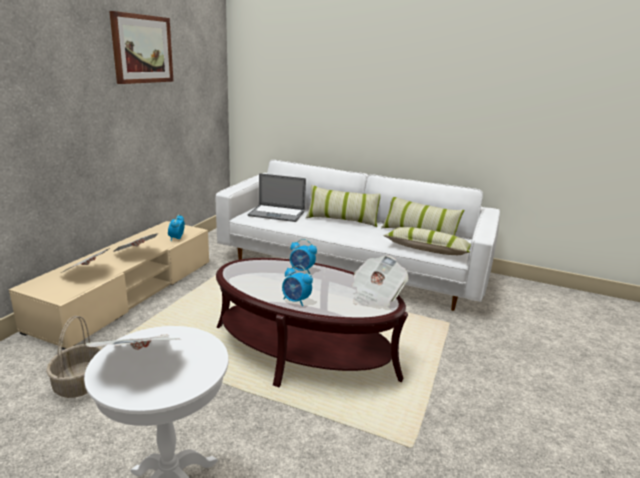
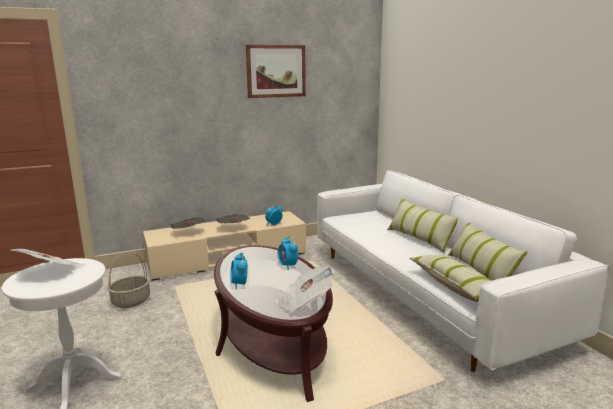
camera: 45 degrees right, 5 degrees down
laptop [248,173,306,222] -> none

